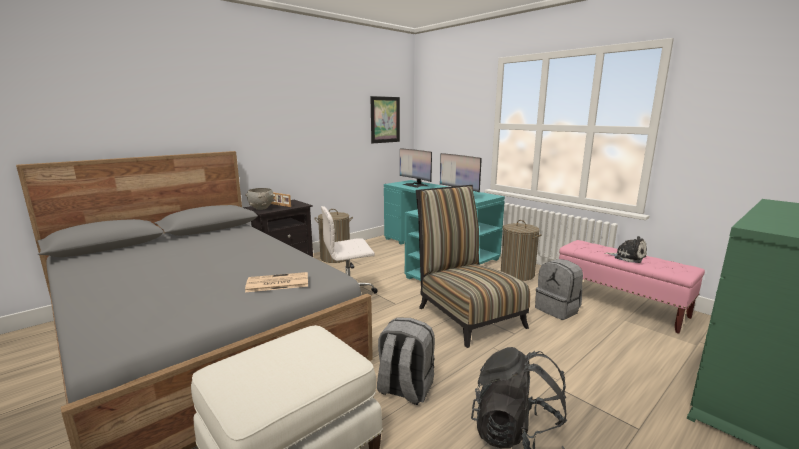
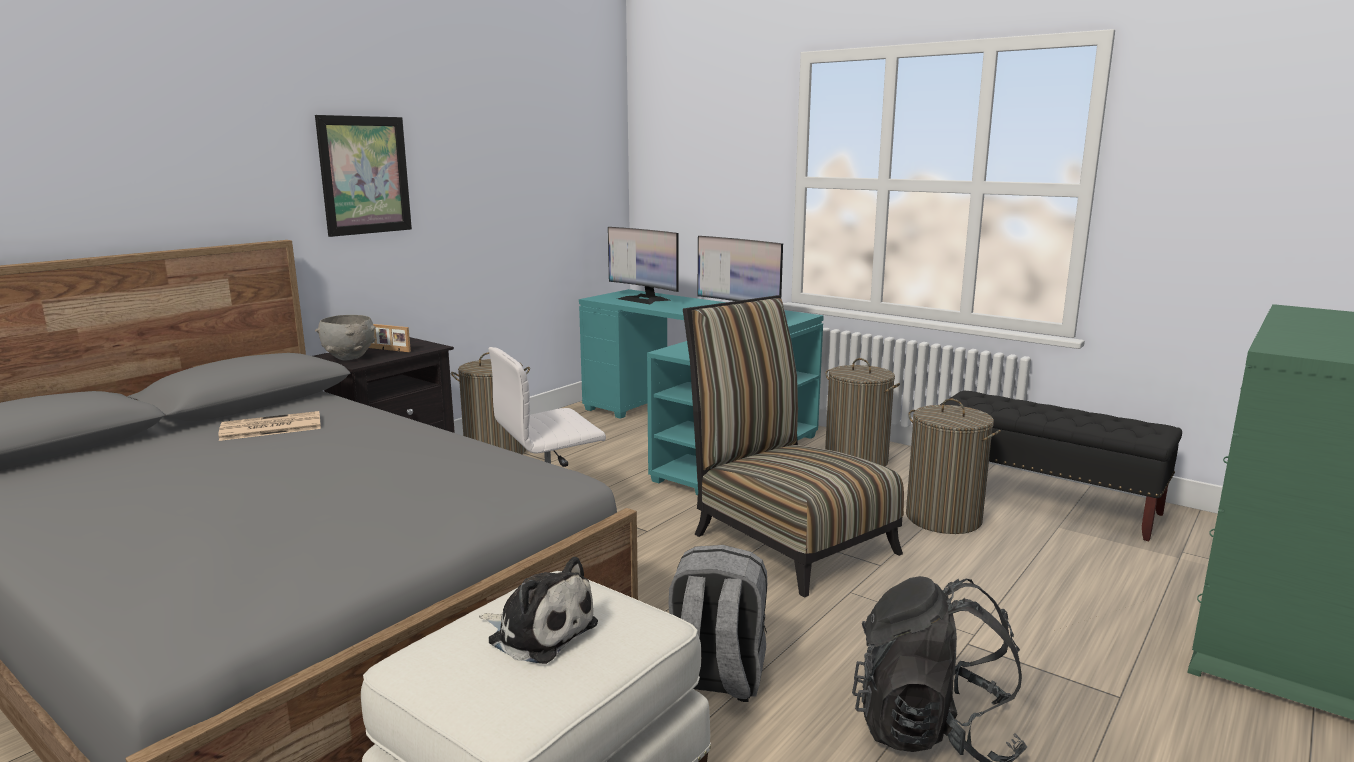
camera: 10 degrees left, 0 degrees up
newspaper [245,272,308,292] -> newspaper moved to [219,411,321,441]
picture [370,96,400,143] -> picture moved to [315,115,412,237]
grey backpack [535,259,583,320] -> laundry basket [906,398,1001,534]
pink bench [559,240,705,333] -> black bench [940,390,1182,541]
plush toy [604,236,647,263] -> plush toy moved to [479,557,598,664]

